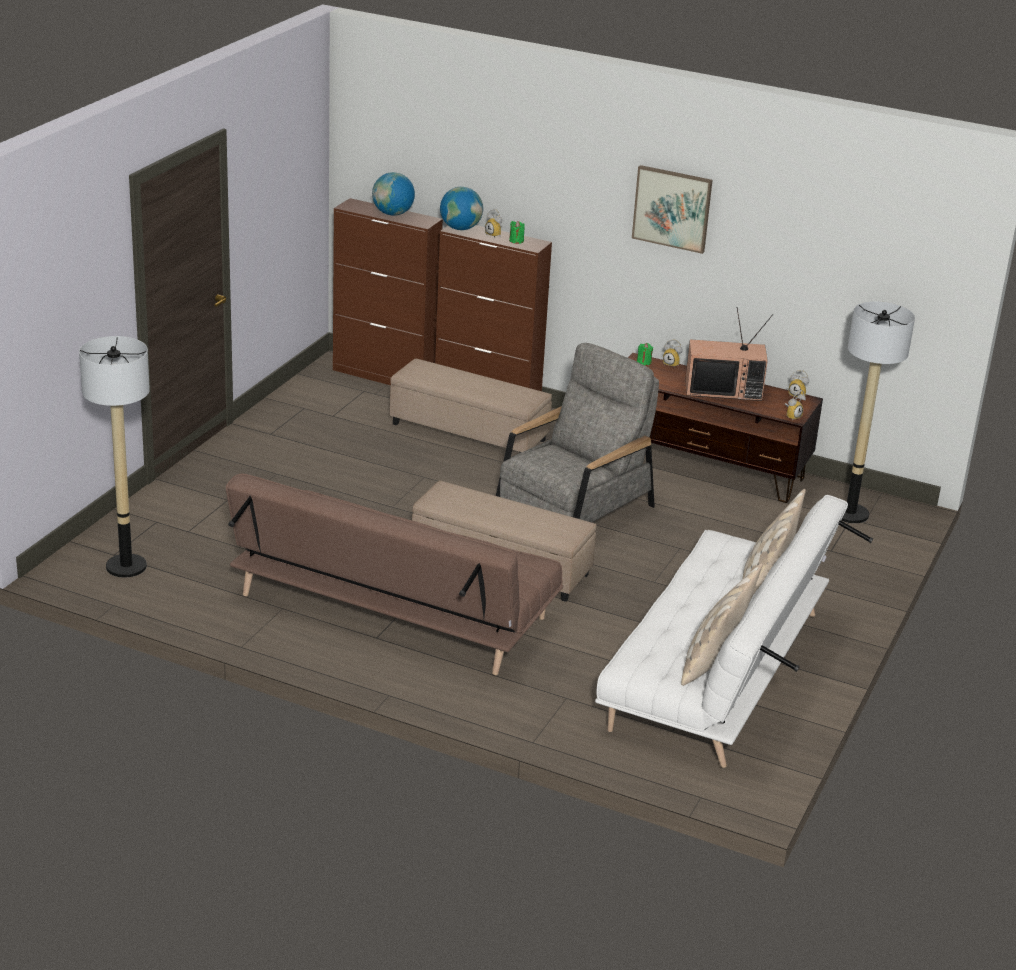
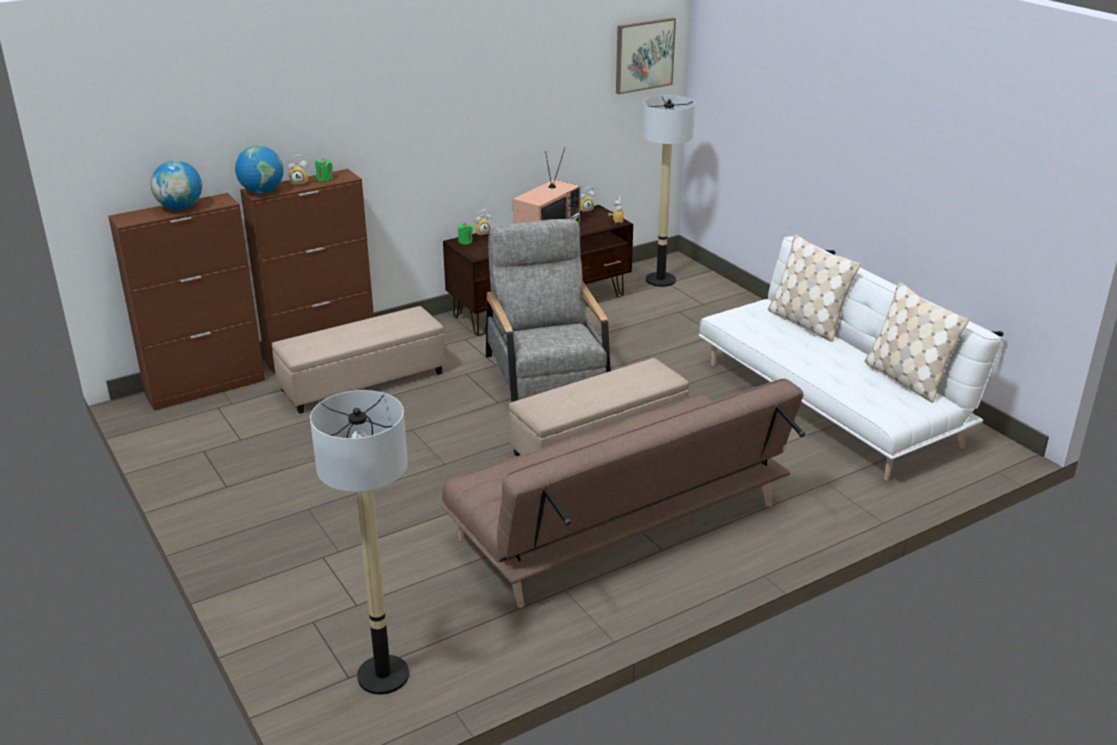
camera: 55 degrees left, 0 degrees up
picture [632,165,713,254] -> picture moved to [616,17,676,94]

